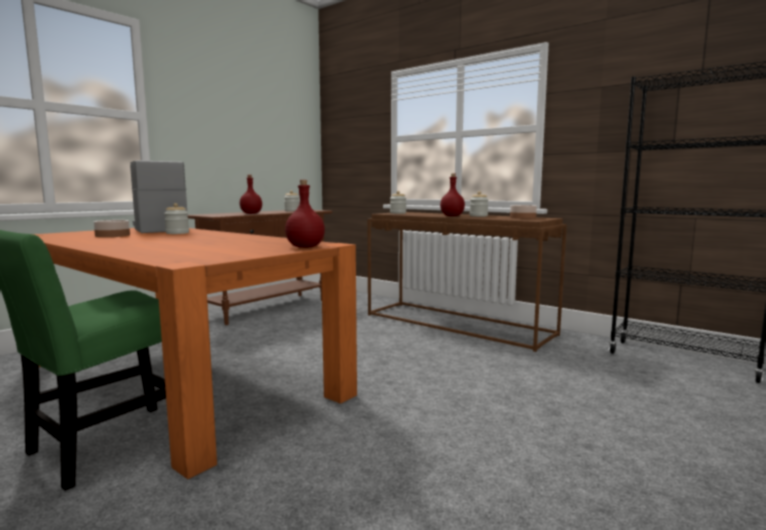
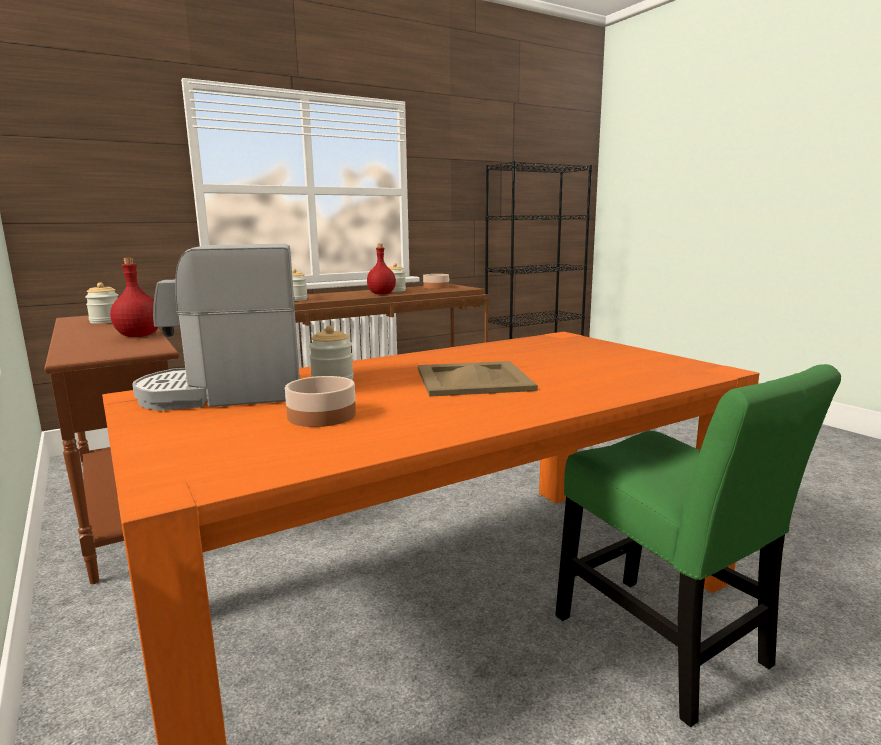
camera: 70 degrees left, 5 degrees up
red bottle [285,180,325,248] -> none
none -> beige tray [418,361,538,397]

